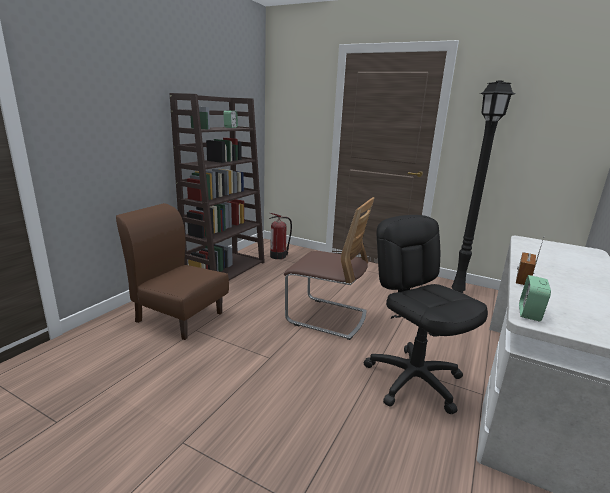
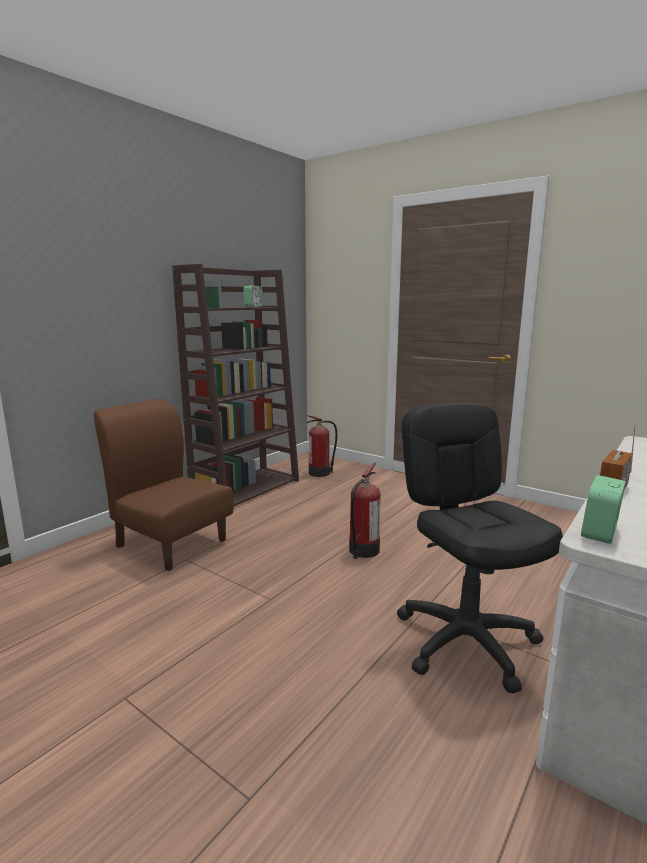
camera: 10 degrees right, 5 degrees down
chair [284,197,374,340] -> fire extinguisher [349,462,381,559]
black floor lamp [452,80,515,293] -> none

